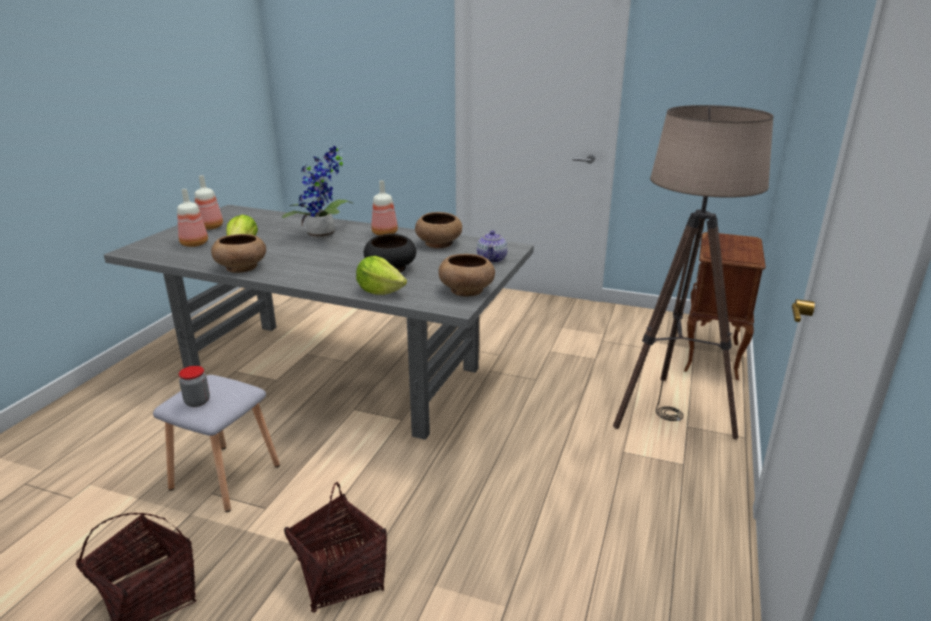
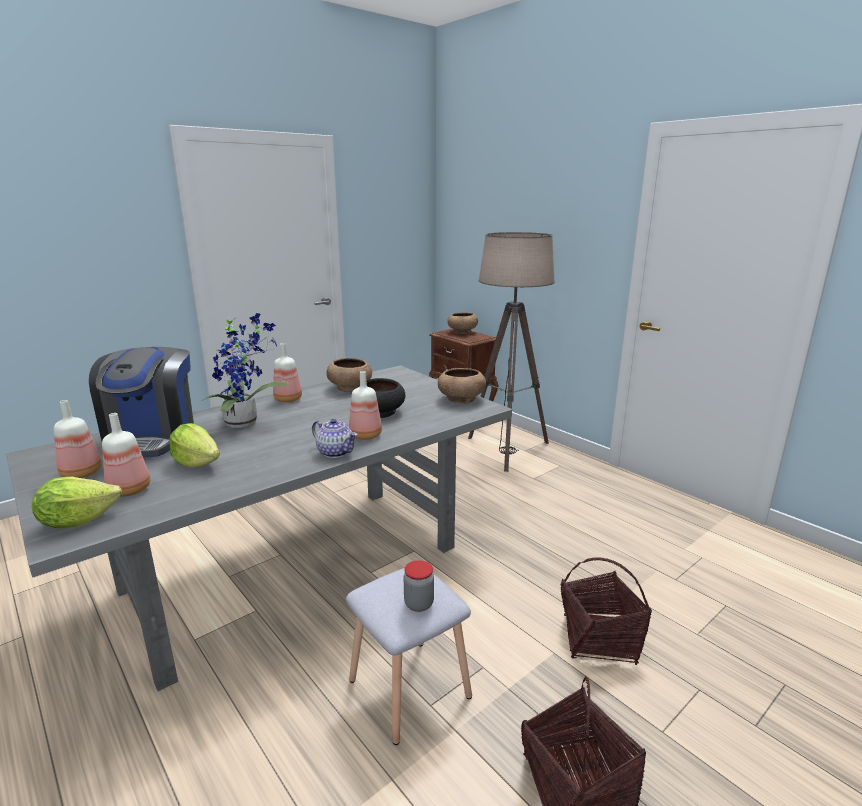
camera: 60 degrees left, 5 degrees down
brown bowl [211,234,266,273] -> brown bowl moved to [447,312,478,334]
lettuce [356,256,407,295] -> lettuce moved to [32,477,122,528]
teapot [477,230,508,263] -> teapot moved to [312,419,358,458]
none -> coffee machine [89,347,194,457]
none -> bottle [349,371,382,440]

